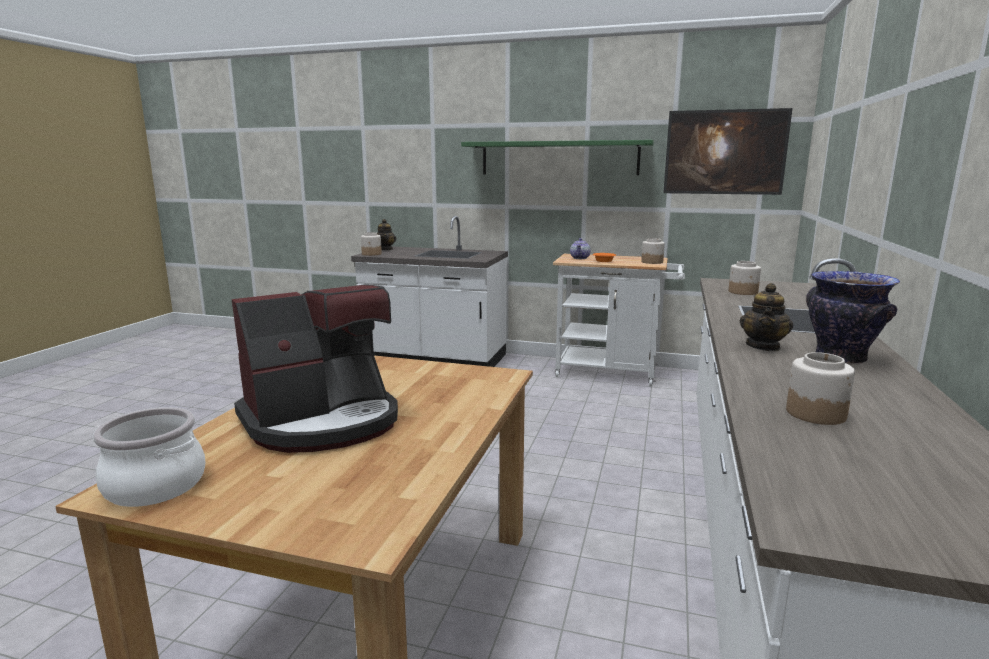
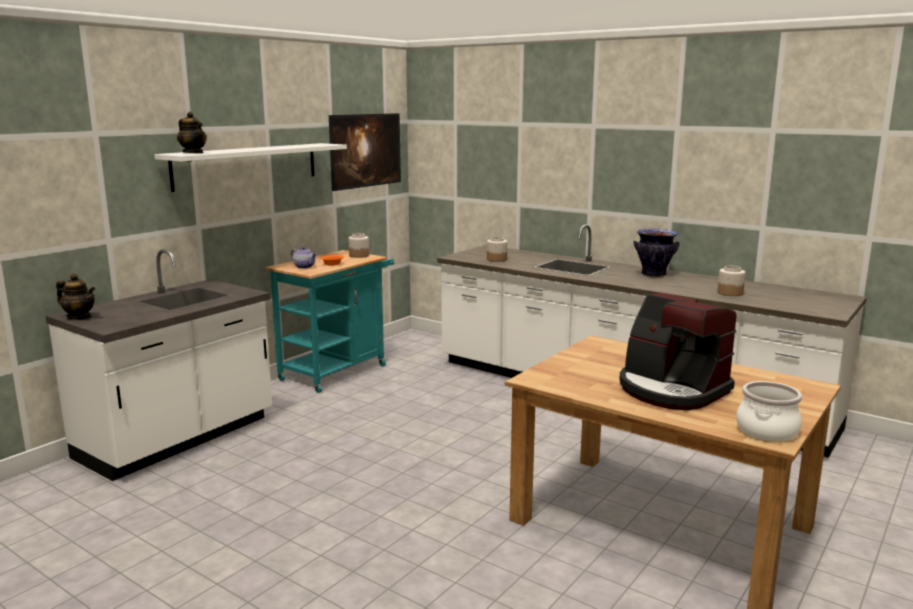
camera: 70 degrees left, 0 degrees up
coffee machine [232,285,398,453] -> coffee machine turned 150 degrees clockwise [619,292,737,410]
jar [361,232,382,256] -> none
green shelf [461,140,654,175] -> white shelf [154,143,347,192]
white cart [553,254,685,386] -> turquoise cart [265,250,394,393]
teapot [740,283,793,351] -> teapot moved to [177,112,207,153]

